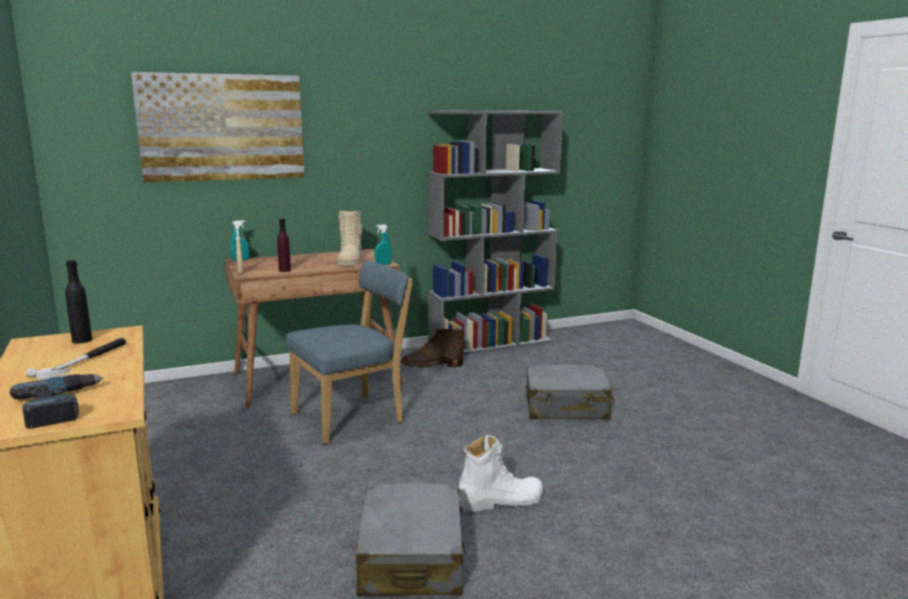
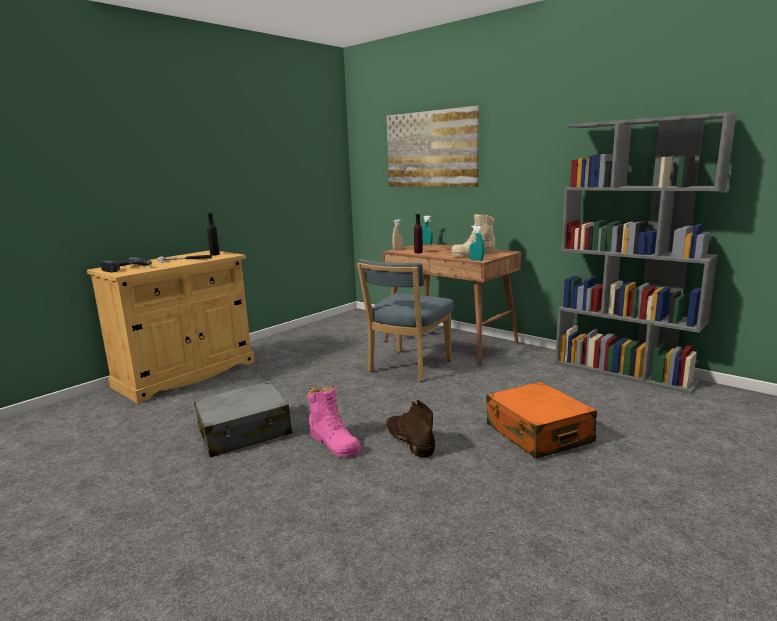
camera: 65 degrees right, 0 degrees up
blue chair [286,260,413,444] -> blue chair turned 90 degrees clockwise [357,259,453,382]
brown boot [401,329,464,368] -> brown boot moved to [386,400,435,458]
white boot [459,435,543,512] -> pink boot [308,386,361,458]
grey suitcase [526,364,614,419] -> orange suitcase [486,382,597,459]

